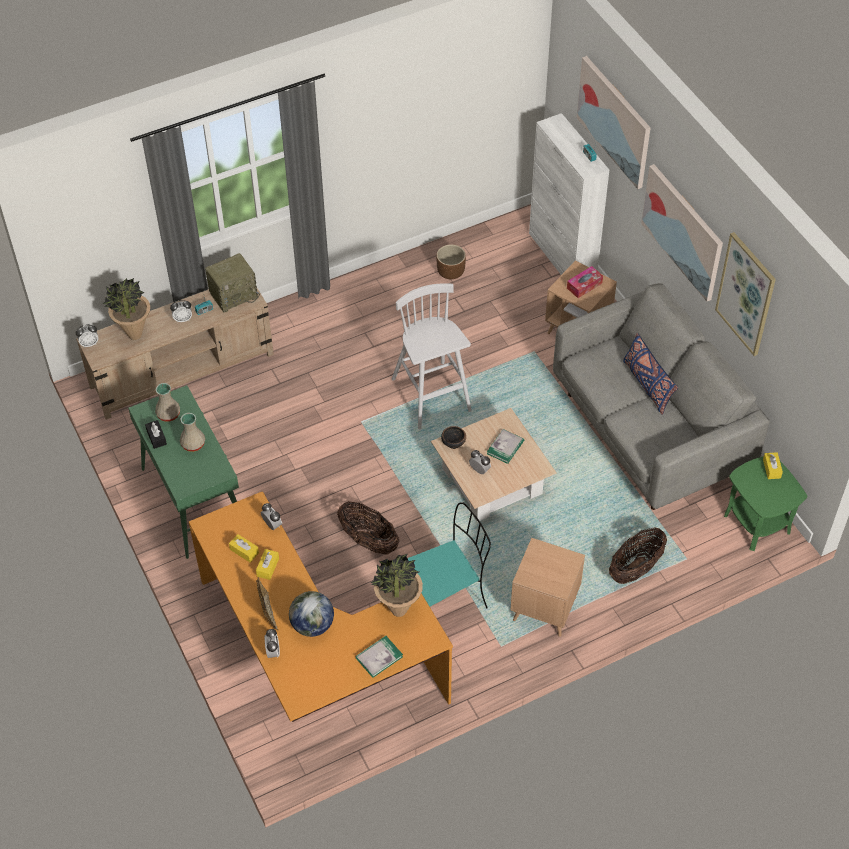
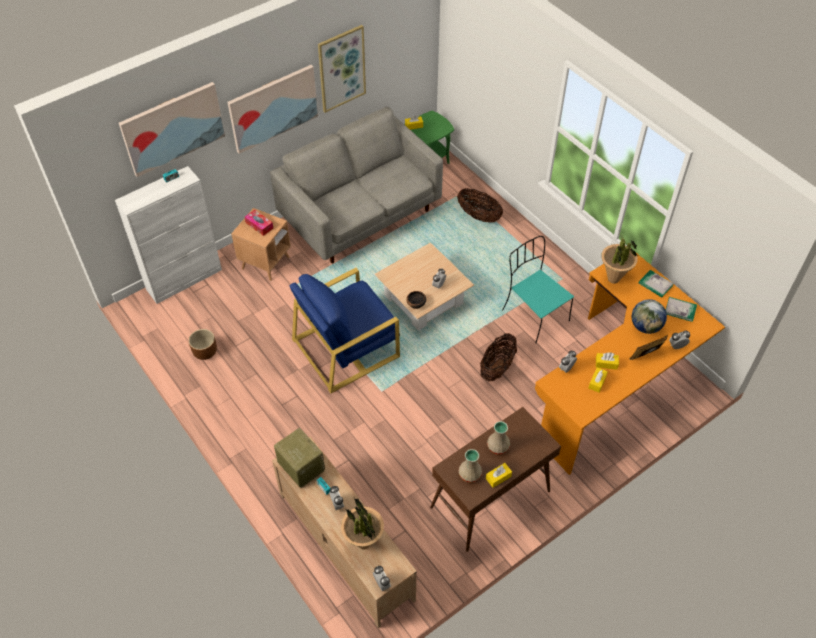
camera: 100 degrees left, 0 degrees up
green console table [128,385,239,559] -> brown console table [430,407,561,552]
black tissue box [145,420,167,449] -> yellow tissue box [486,463,512,488]
white stool [392,283,472,429] -> blue armchair [289,268,400,393]
book [487,429,524,464] -> book moved to [666,297,697,322]
brown side table [510,538,585,637] -> none
blue pillow [623,333,678,415] -> none

